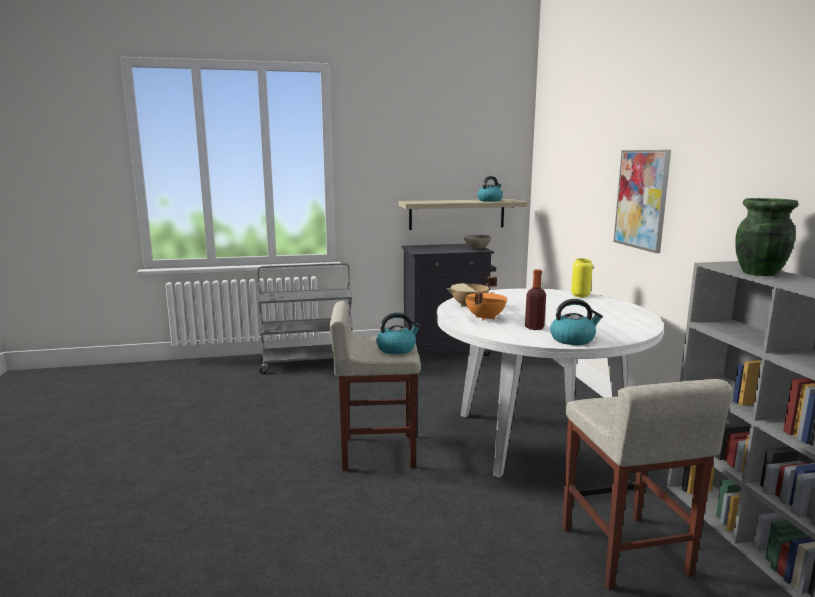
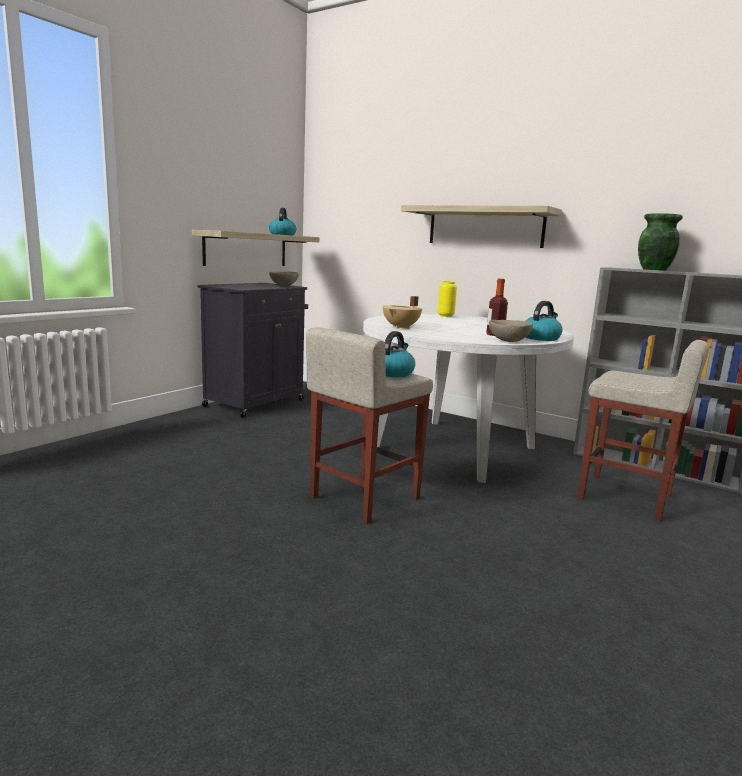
camera: 45 degrees left, 0 degrees up
grey cart [258,263,353,374] -> none
orange cooking pot [465,292,507,321] -> none
picture [614,150,671,253] -> shelf [401,205,562,248]
none -> beige bowl [489,320,533,342]

